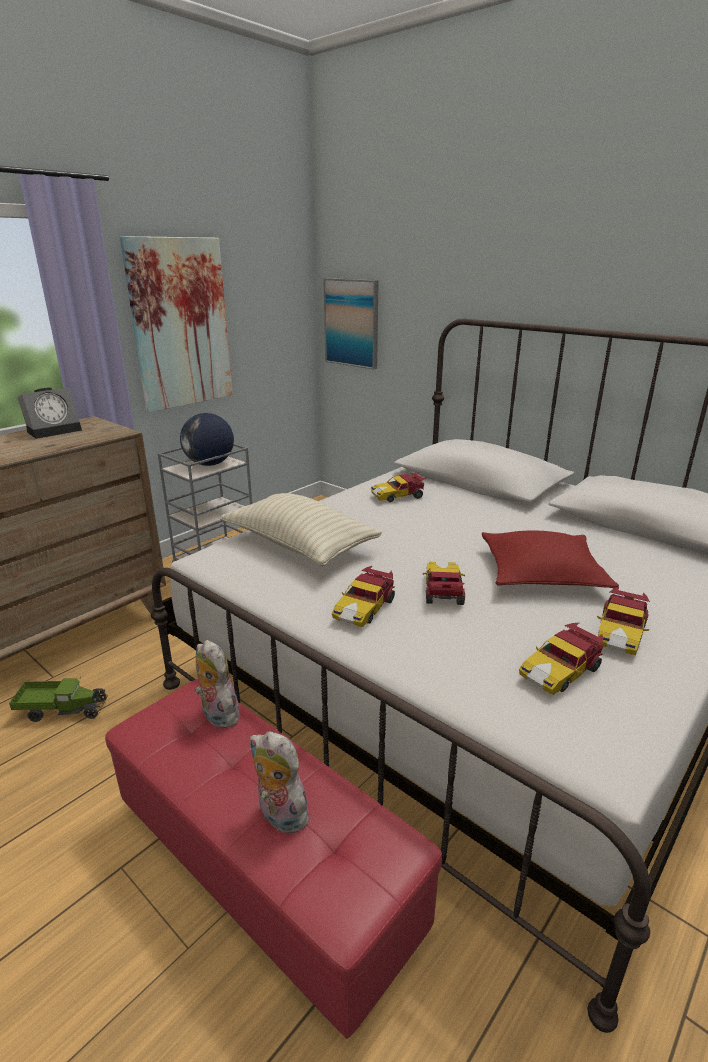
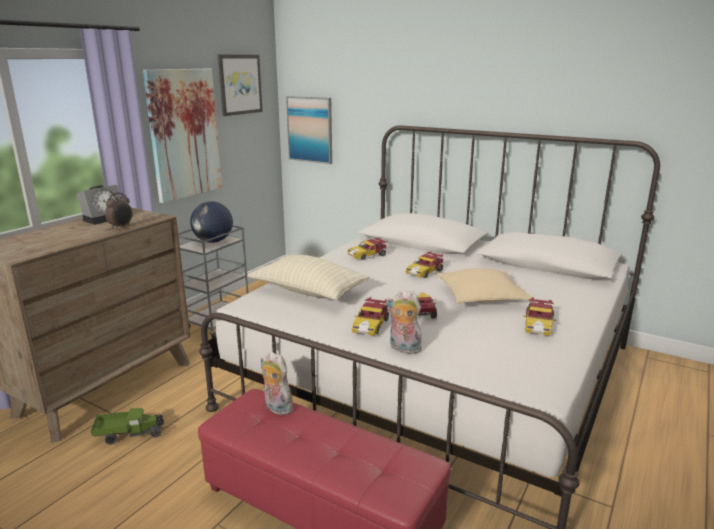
camera: 10 degrees left, 5 degrees down
plush toy [250,731,309,833] -> plush toy moved to [386,290,422,354]
red pillow [482,530,619,588] -> beige pillow [437,268,533,304]
toy car [519,623,603,695] -> toy car moved to [406,251,443,278]
none -> alarm clock [105,193,132,229]
none -> picture [218,54,263,116]

